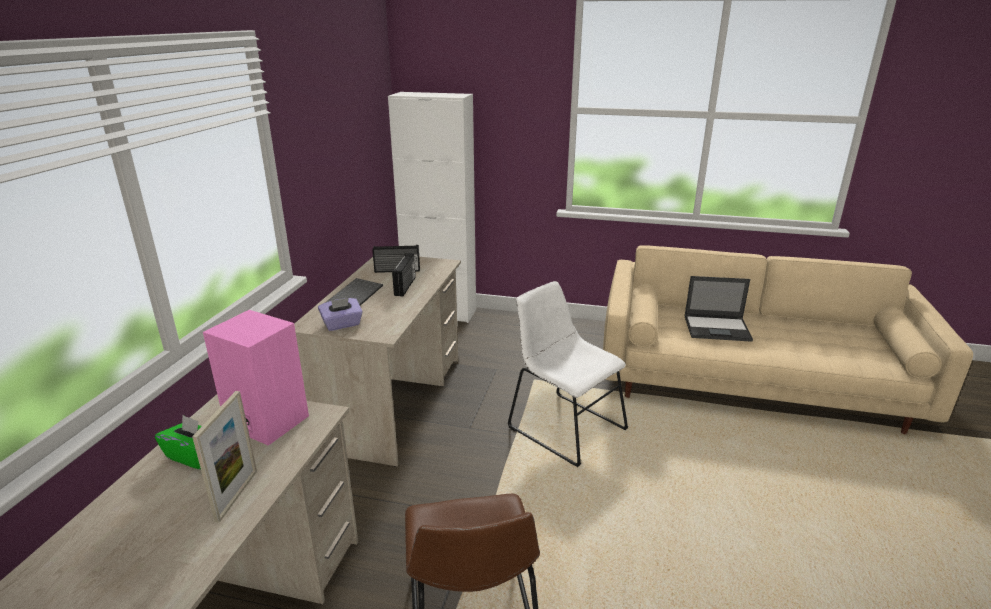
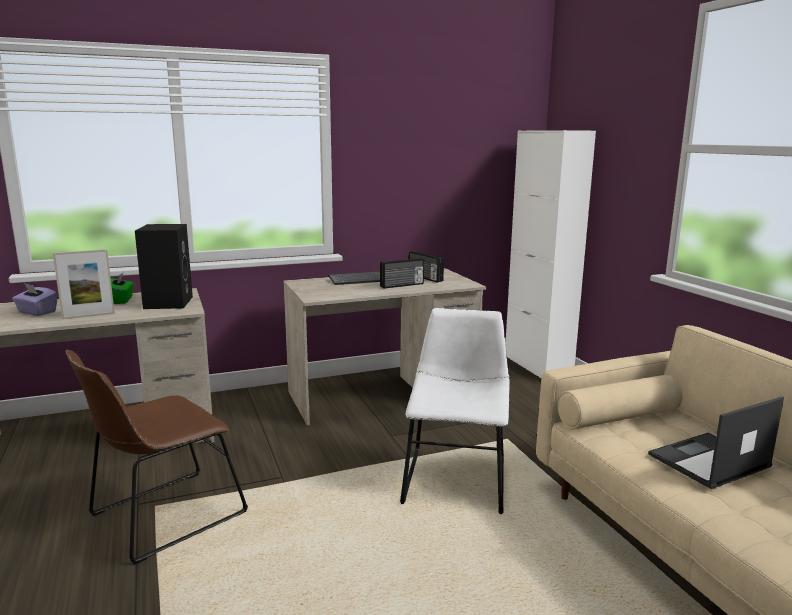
camera: 55 degrees right, 10 degrees down
pink speaker [203,310,309,446] -> black speaker [135,224,193,309]
purple tissue box [318,298,363,331] -> purple tissue box moved to [12,283,57,316]
laptop [684,276,753,342] -> laptop turned 90 degrees clockwise [648,396,784,489]

